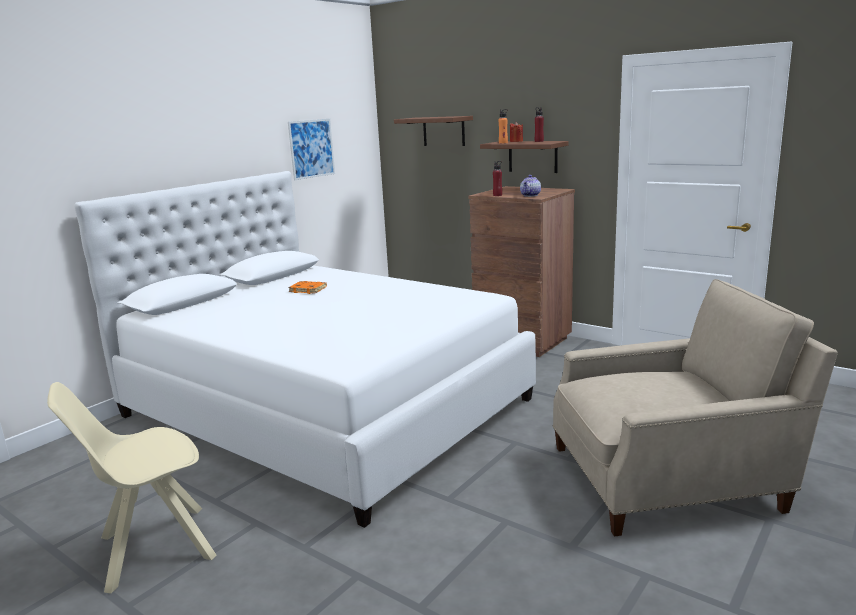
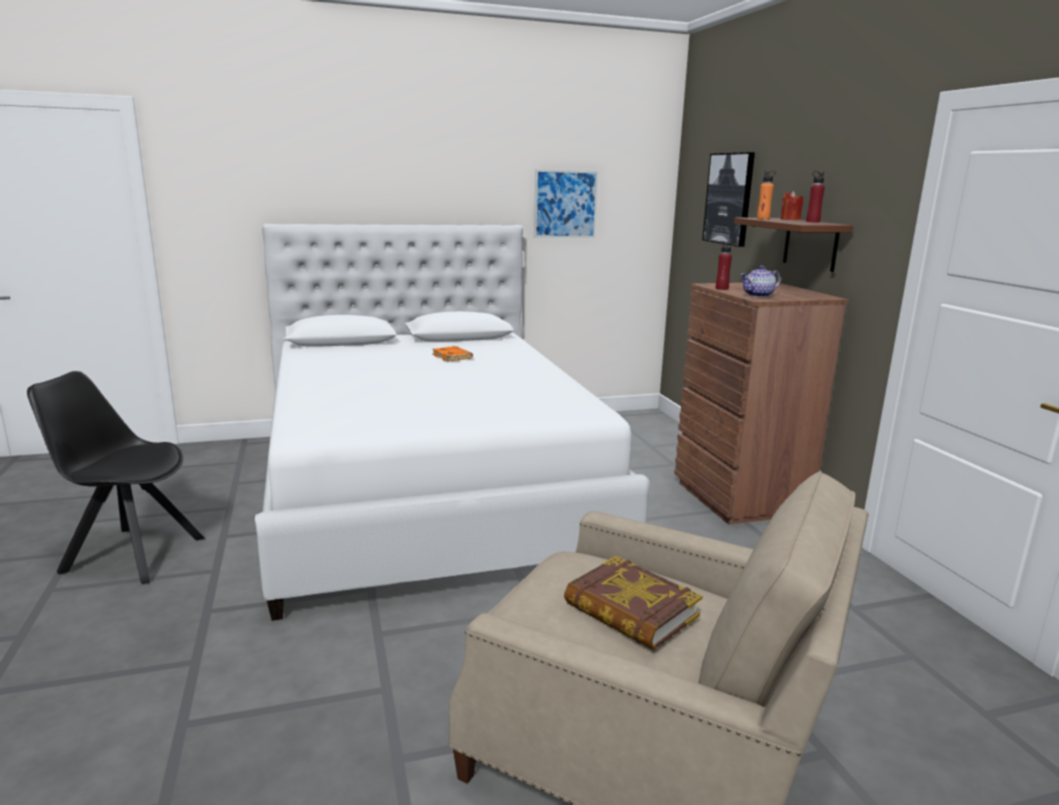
camera: 35 degrees right, 0 degrees up
beige chair [47,382,217,593] -> black chair [27,371,205,584]
brown shelf [394,116,473,146] -> picture [702,152,755,247]
none -> book [564,556,703,650]

